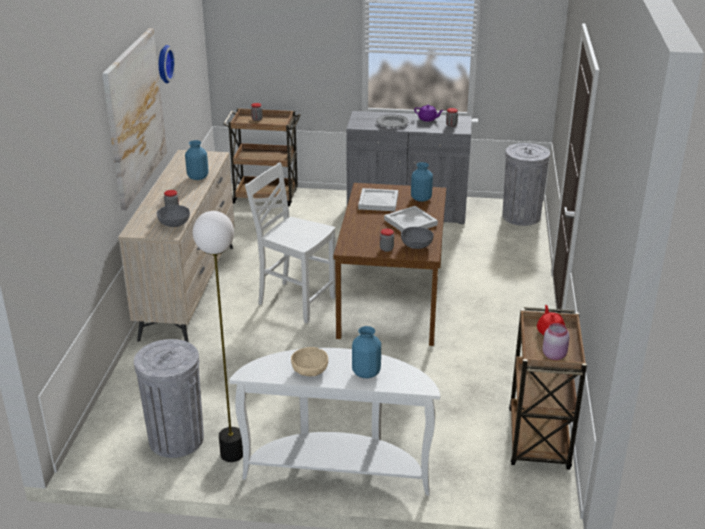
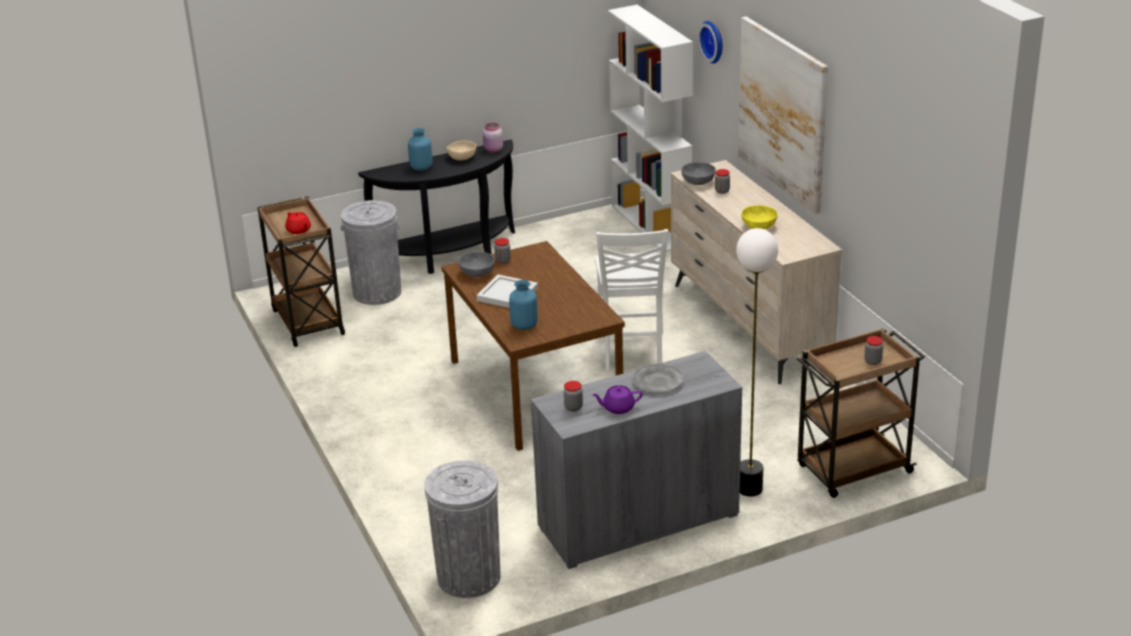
camera: 150 degrees right, 0 degrees up
grey trash can [134,339,204,458] -> grey trash can moved to [340,200,401,305]
wall clock [159,45,175,83] -> wall clock moved to [698,21,723,64]
blue vase [185,140,209,180] -> yellow bowl [741,205,778,229]
floor lamp [193,211,243,462] -> floor lamp moved to [736,228,778,497]
white console table [229,348,440,496] -> black console table [358,139,515,274]
white chair [245,162,336,323] -> white chair turned 90 degrees clockwise [595,229,669,373]
white tray [358,188,398,211] -> none
pink jar [543,323,570,360] -> pink jar moved to [483,123,503,152]
none -> white bookcase [608,5,693,252]

